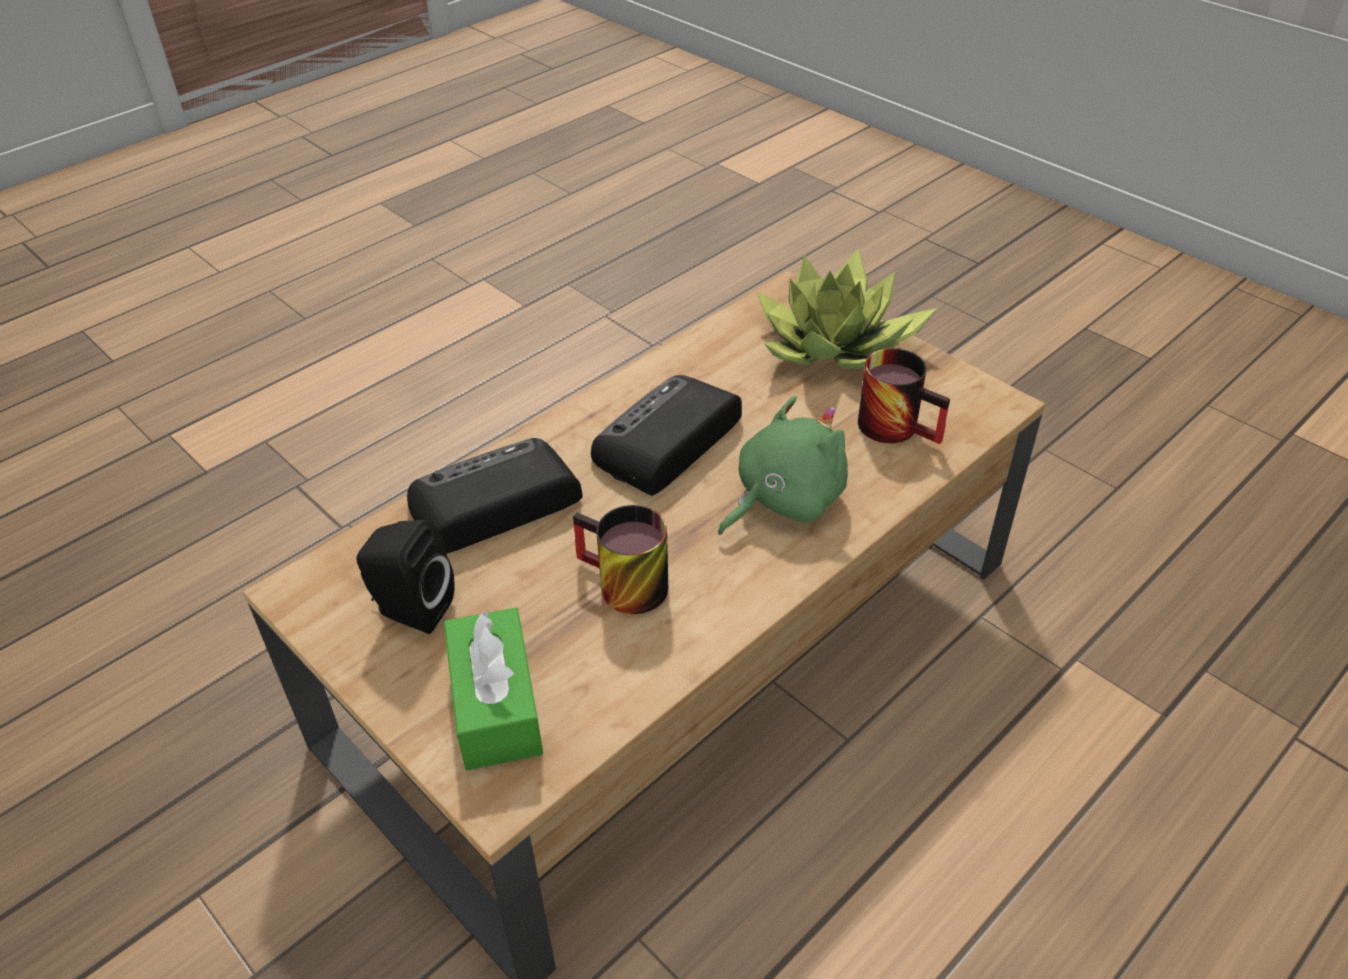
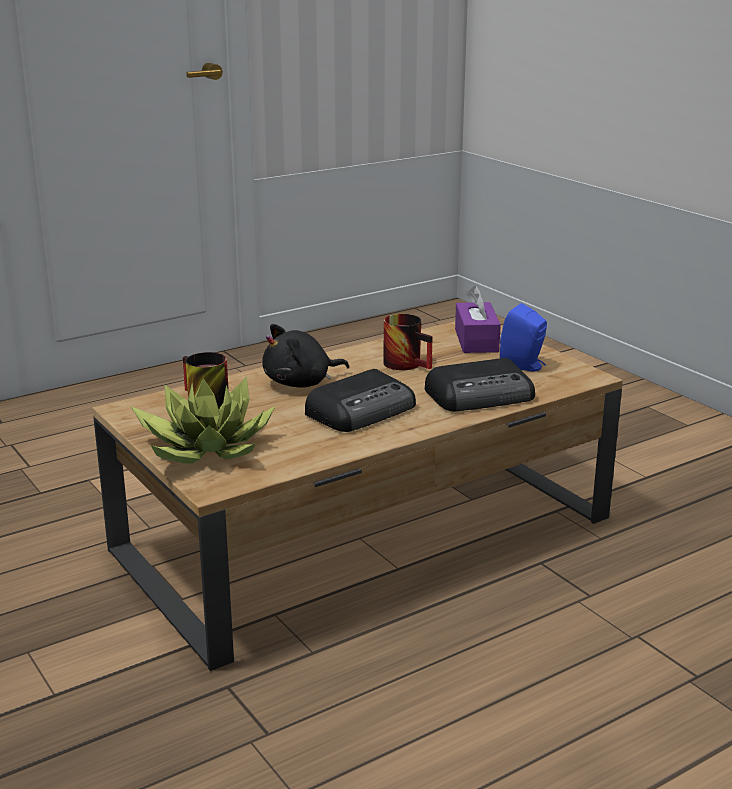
camera: 170 degrees left, 20 degrees down
black speaker [357,520,455,634] -> blue speaker [500,303,547,372]
green tissue box [444,608,543,770] -> purple tissue box [455,286,501,353]
green plush toy [718,396,848,535] -> black plush toy [262,324,349,388]

